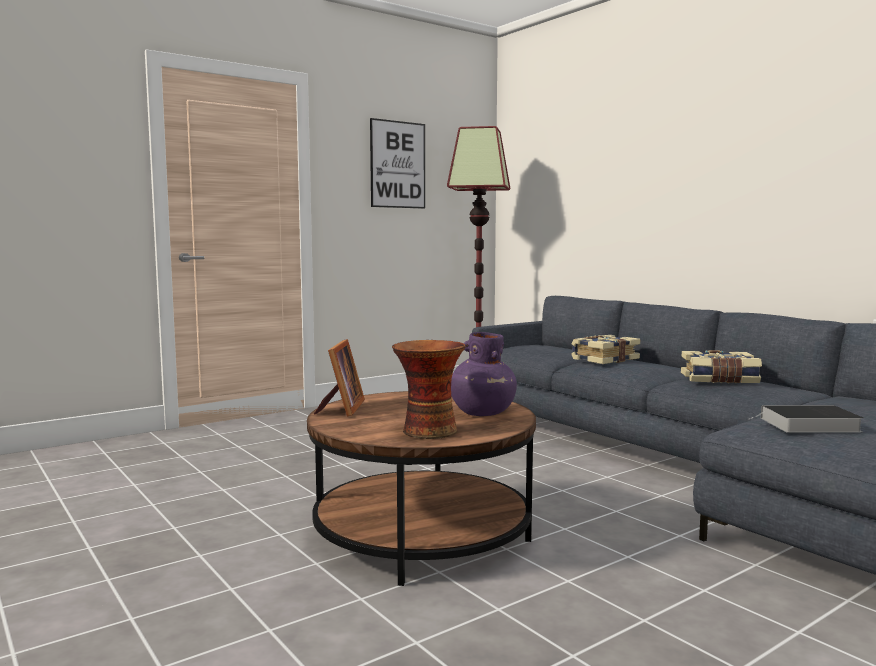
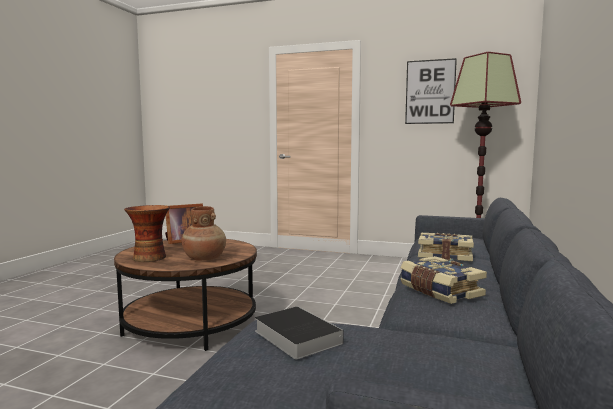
camera: 55 degrees right, 0 degrees up
purple vase [451,332,517,416] -> brown vase [182,206,226,260]

